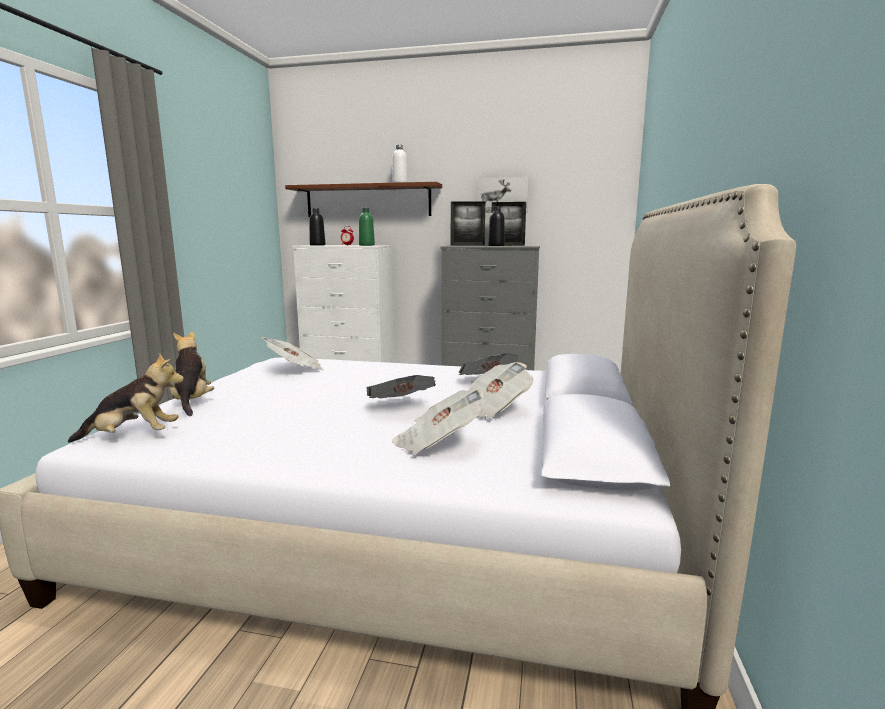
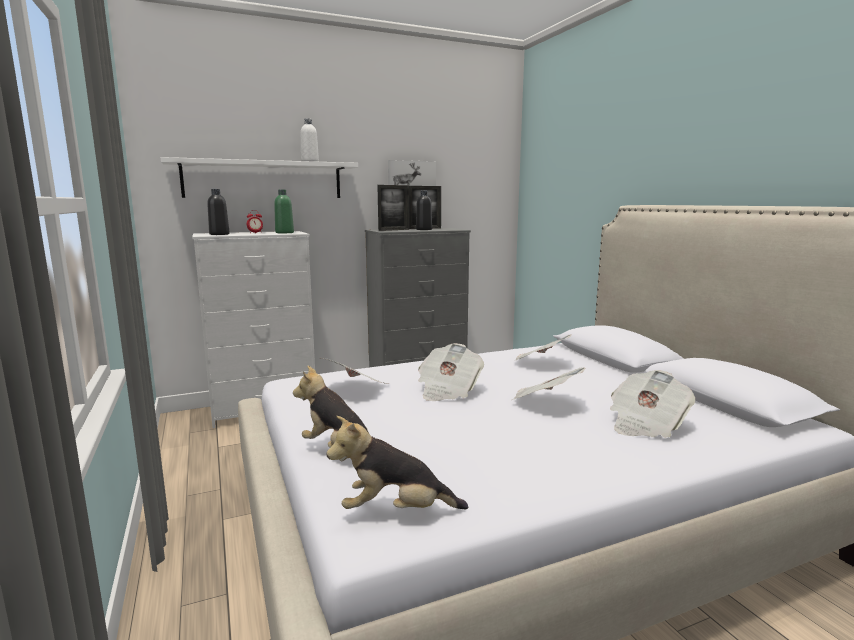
camera: 35 degrees left, 0 degrees up
plush toy [68,353,184,443] -> plush toy turned 135 degrees counterclockwise [326,416,468,509]
brown shelf [285,182,442,217] -> white shelf [161,157,358,198]
newspaper [468,362,533,418] -> newspaper moved to [418,343,484,401]

